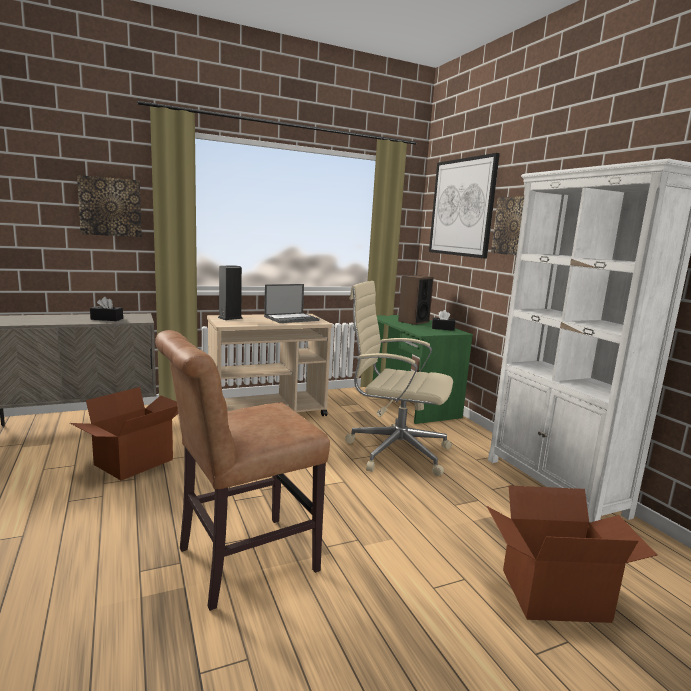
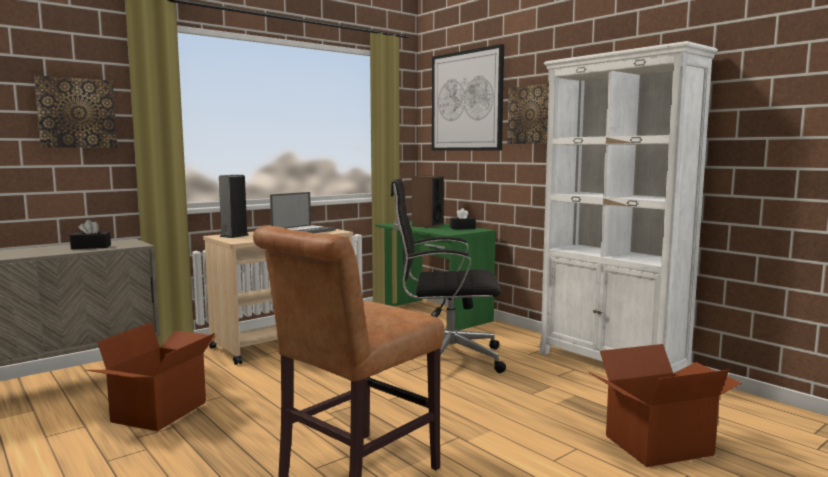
camera: 15 degrees left, 5 degrees down
beige office chair [345,281,453,476] -> black office chair [391,178,506,373]

